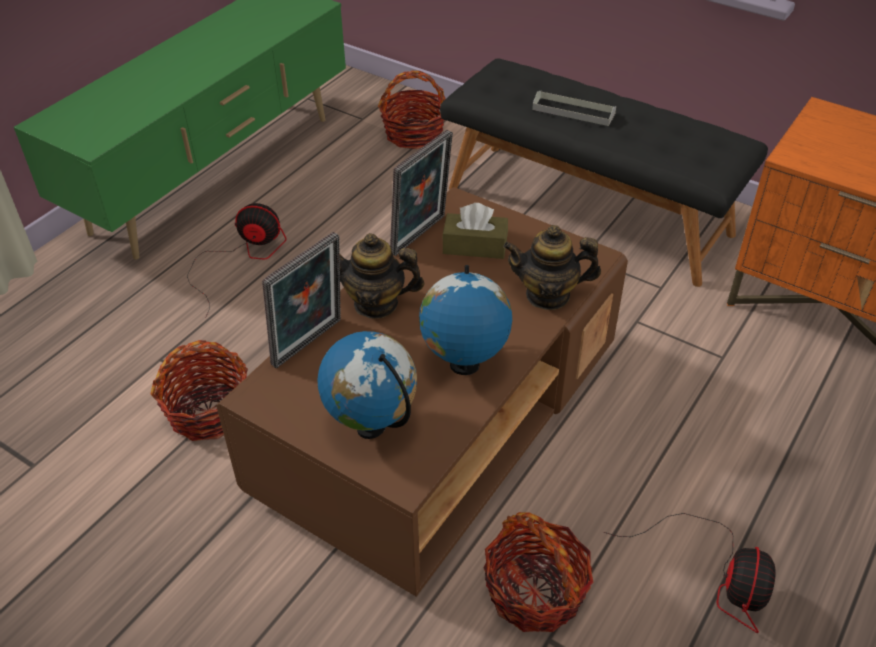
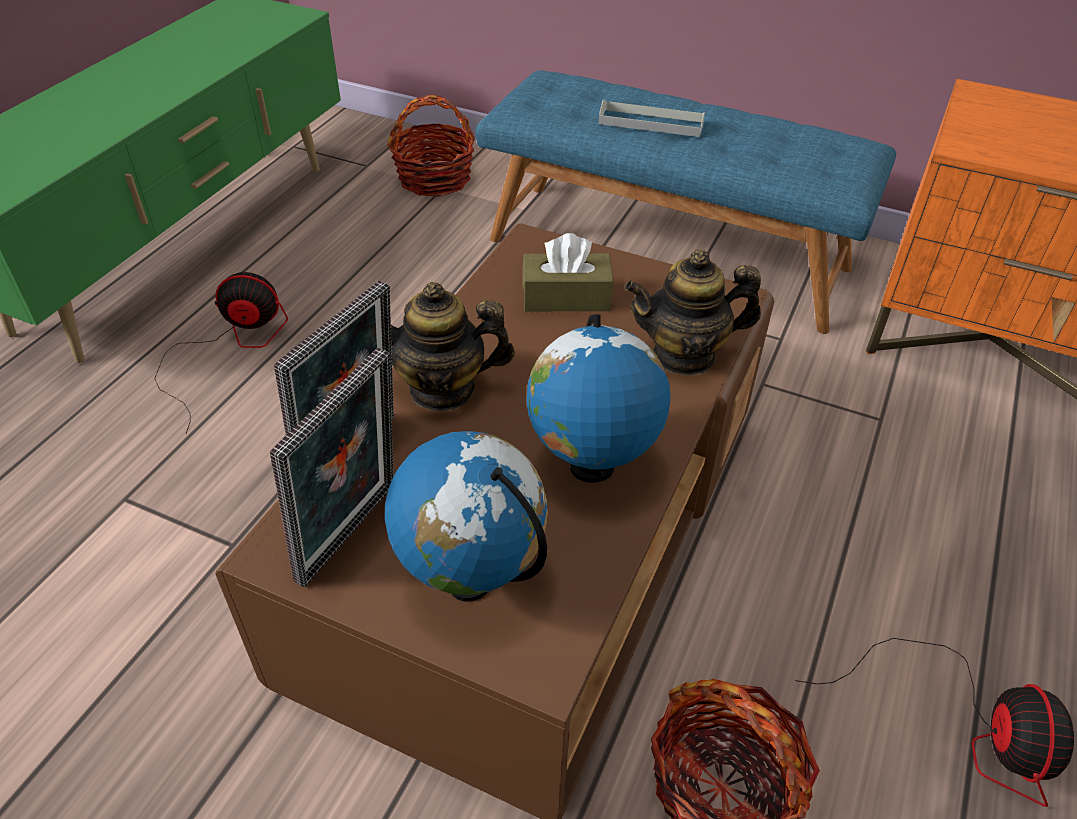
camera: 10 degrees left, 0 degrees up
basket [150,340,248,441] -> none
picture frame [390,130,453,256] -> picture frame moved to [270,347,394,587]
black bench [440,58,768,287] -> blue bench [476,70,896,334]

